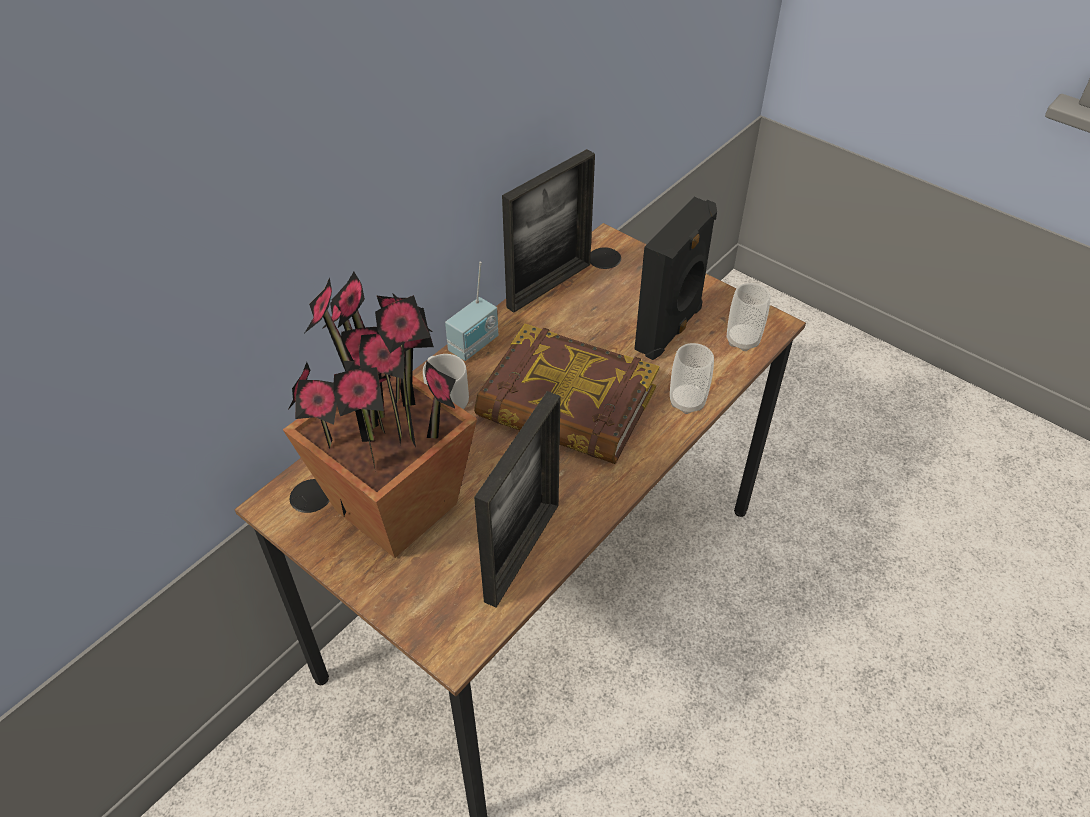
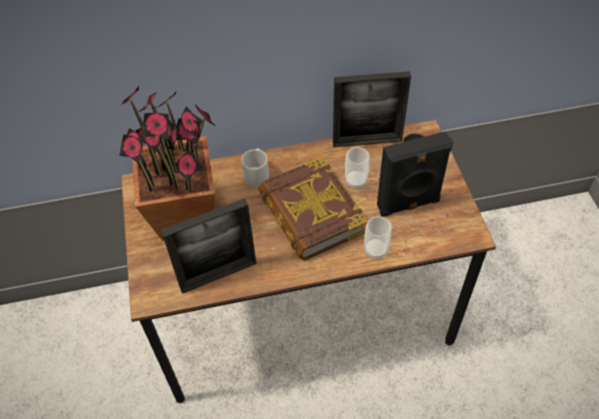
camera: 40 degrees right, 5 degrees up
radio [445,262,498,361] -> none
cup [727,283,771,351] -> cup moved to [345,147,370,189]

